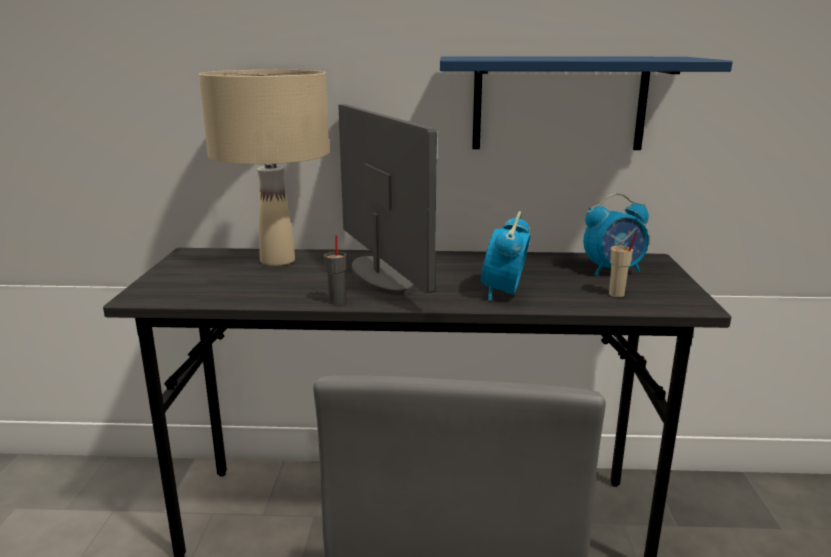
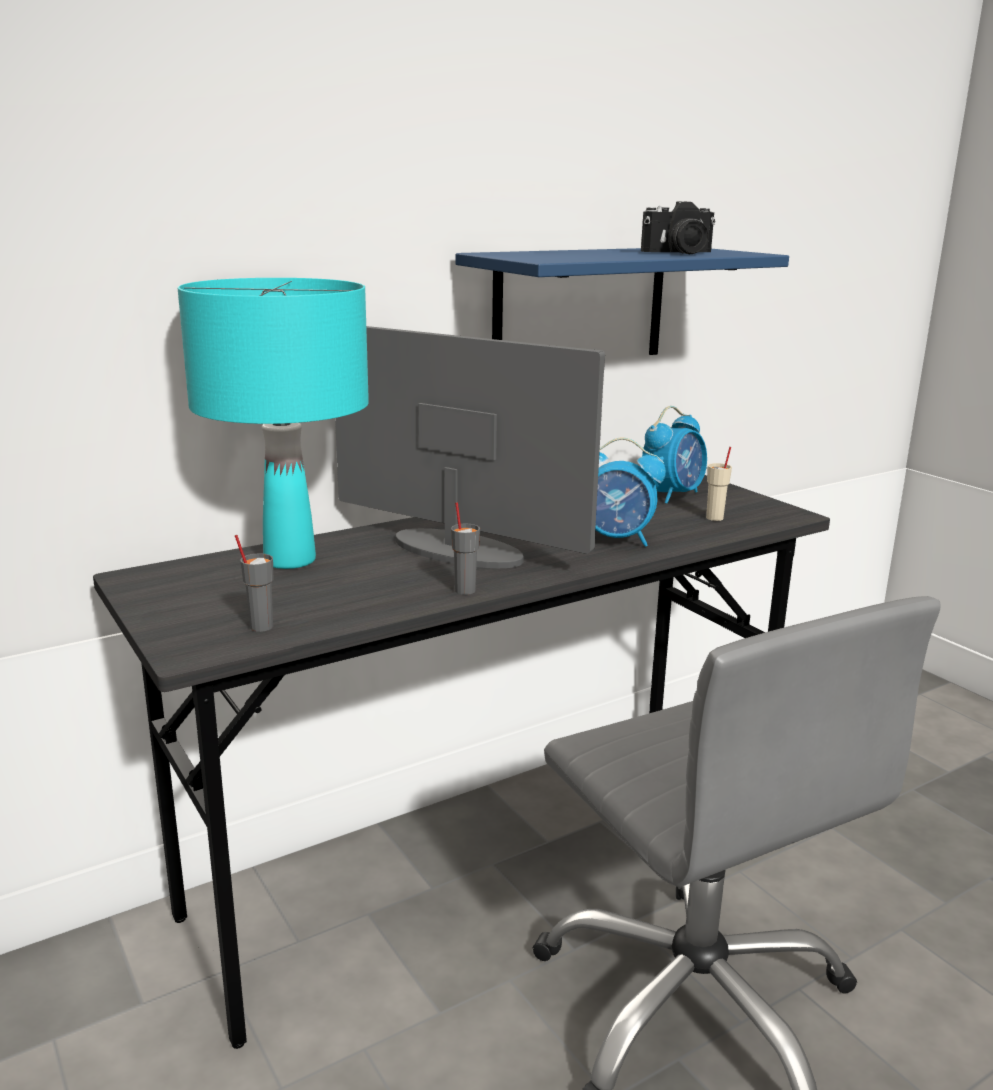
camera: 35 degrees left, 0 degrees up
beige table lamp [199,70,329,266] -> turquoise table lamp [178,278,369,569]
alarm clock [481,211,531,301] -> alarm clock turned 60 degrees counterclockwise [595,437,666,547]
none -> grey cup [235,535,273,632]
none -> camera [641,201,716,254]

